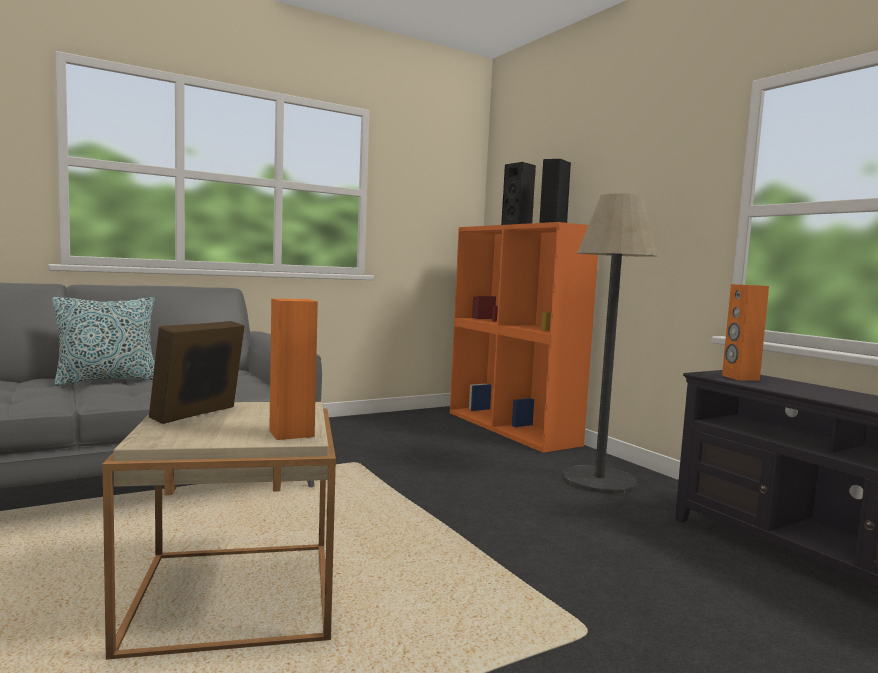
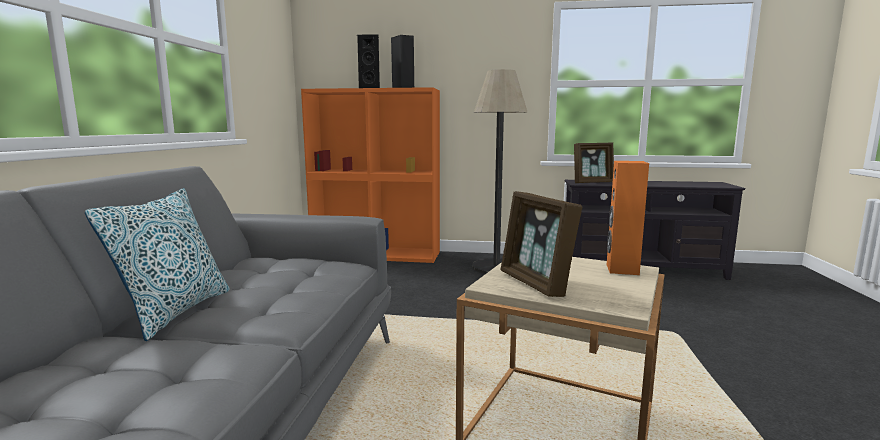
camera: 50 degrees left, 5 degrees up
orange speaker [722,284,769,381] -> picture frame [574,143,614,183]

